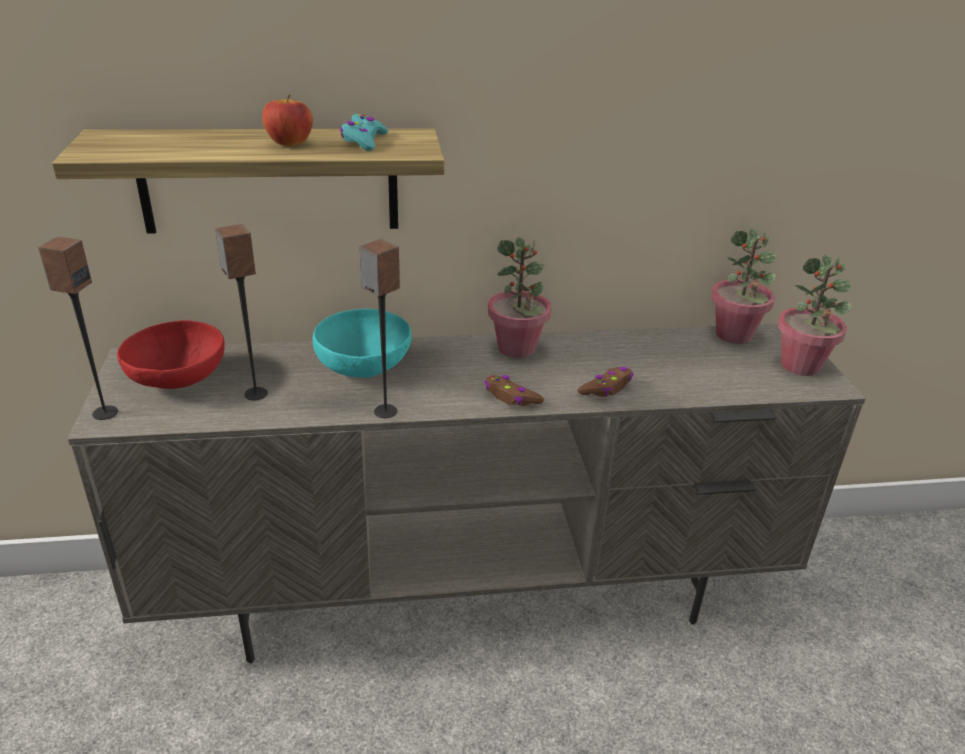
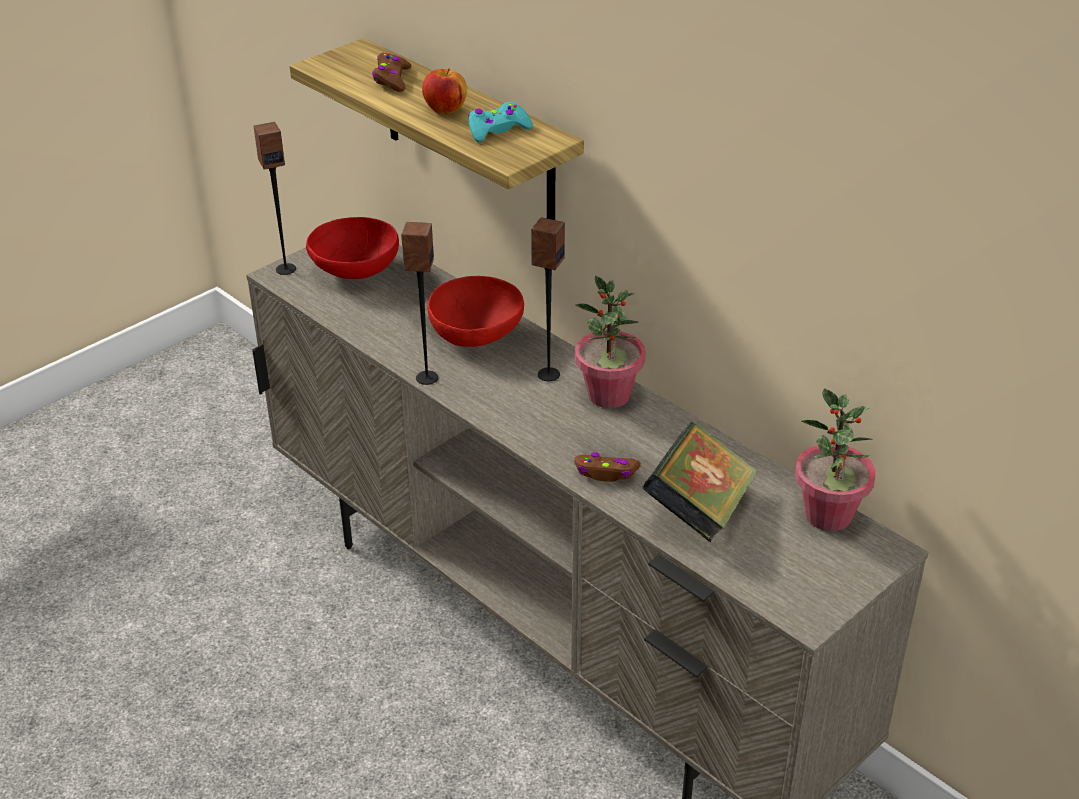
camera: 55 degrees right, 5 degrees up
speaker [215,224,268,400] -> speaker moved to [531,217,565,381]
turquoise bowl [313,309,411,378] -> red bowl [427,276,524,347]
brown game controller [484,375,544,406] -> brown game controller moved to [372,53,411,92]
potted plant [778,255,852,376] -> none
none -> book [642,422,757,542]

